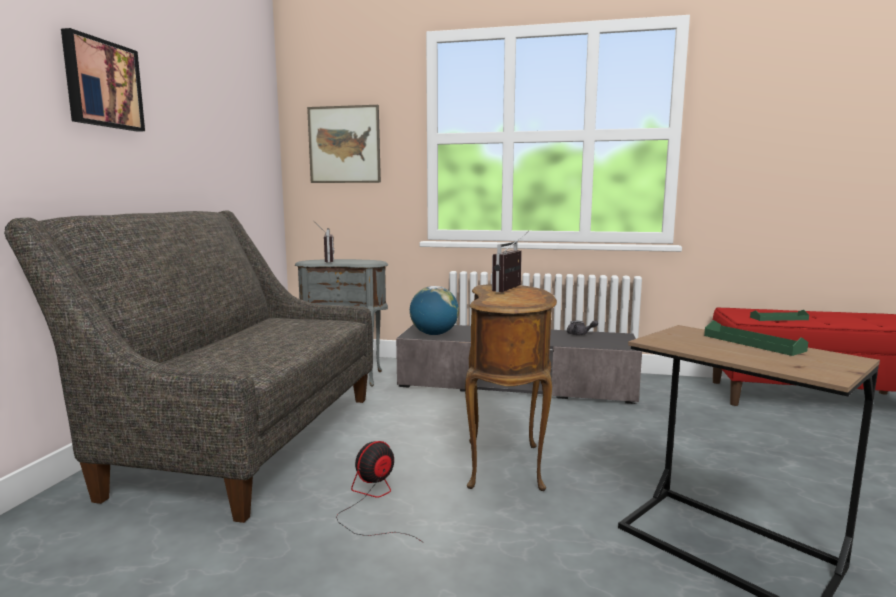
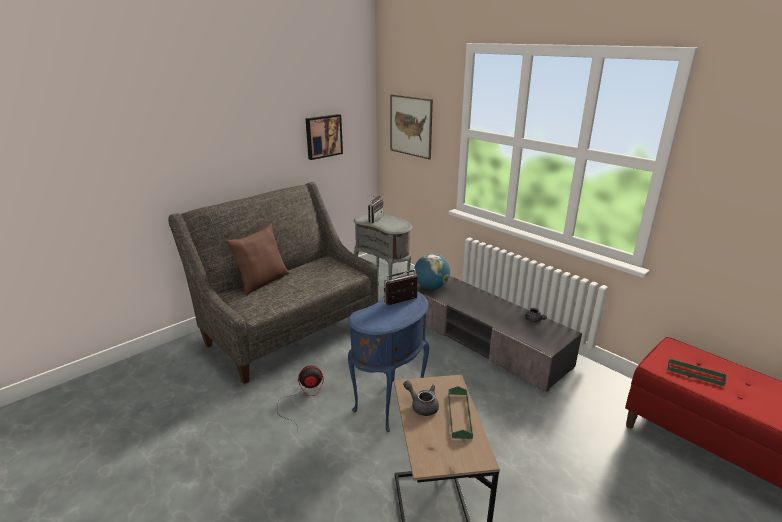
camera: 35 degrees right, 15 degrees up
picture [61,28,145,132] -> picture moved to [305,114,343,160]
brown side table [465,284,557,491] -> blue side table [348,292,429,432]
none -> brown pillow [226,223,289,295]
none -> grey teapot [403,380,439,416]

